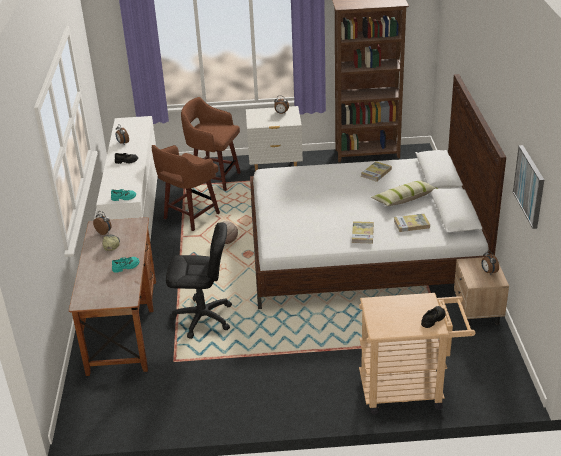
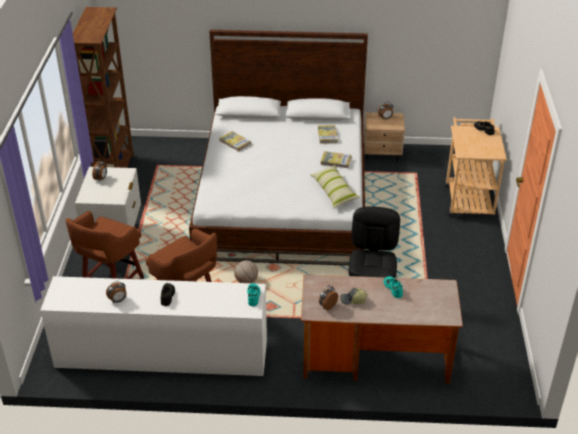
camera: 85 degrees left, 5 degrees up
pillow [371,180,438,206] -> pillow moved to [310,165,360,208]
picture [513,145,544,229] -> none

